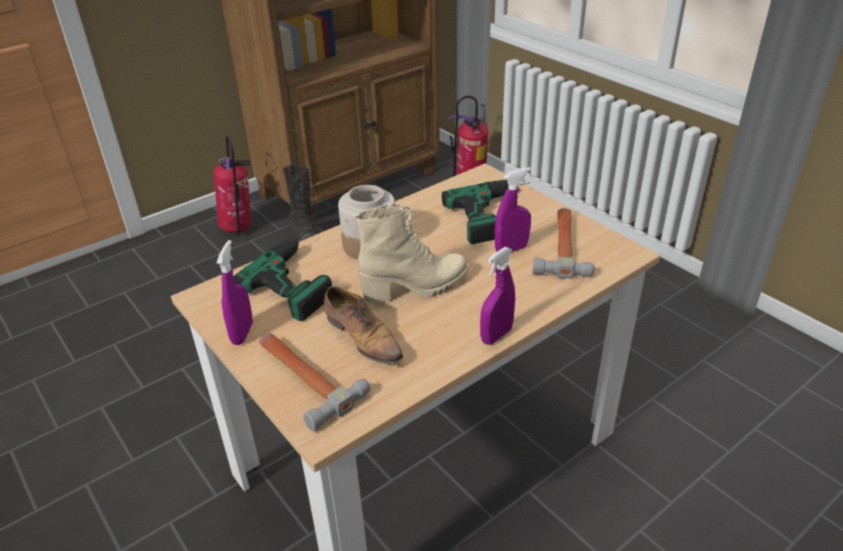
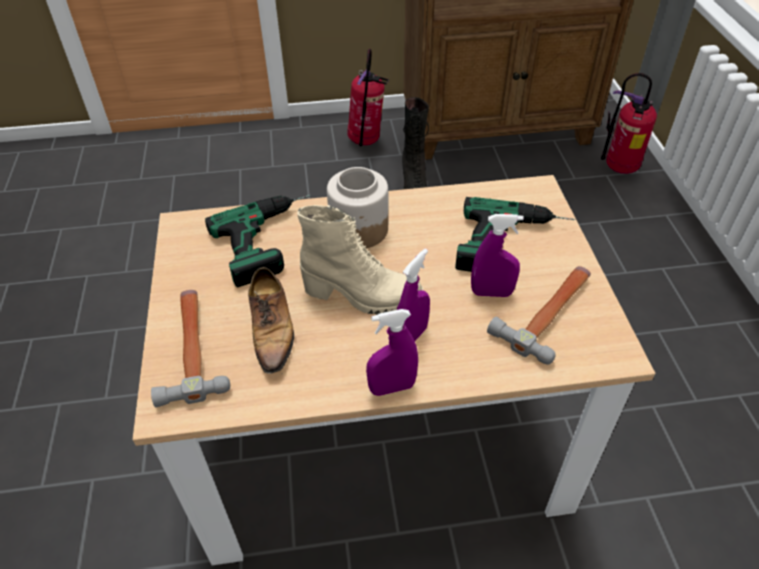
camera: 30 degrees right, 10 degrees up
purple spray bottle [217,240,253,345] -> purple spray bottle moved to [397,249,430,341]

